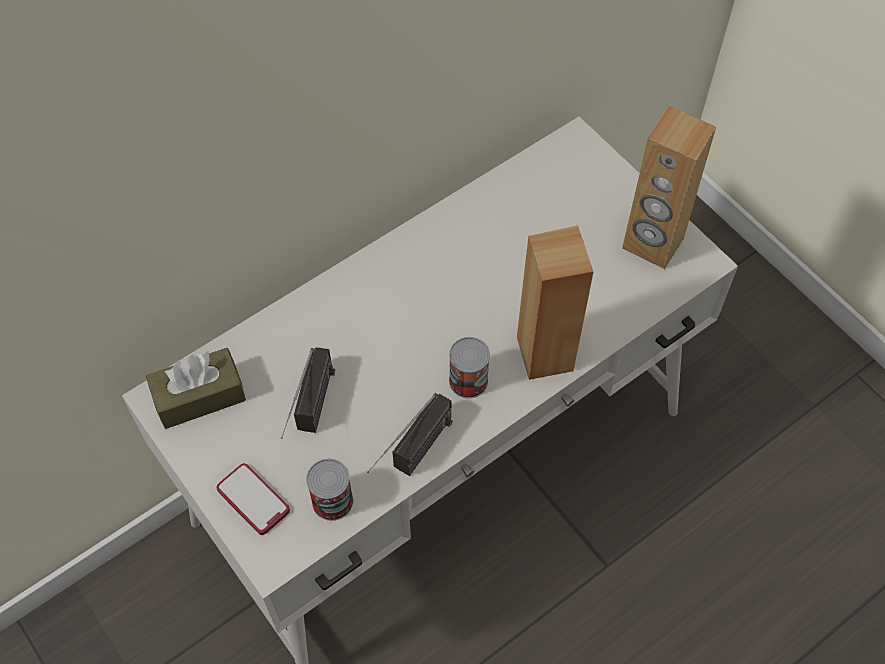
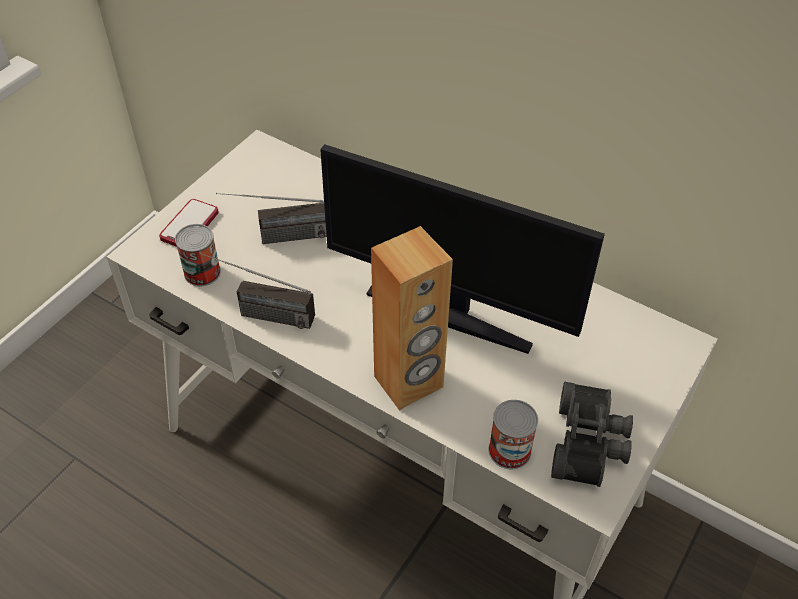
camera: 70 degrees right, 10 degrees down
brown tissue box [146,348,246,429] -> none
can [449,337,490,398] -> can moved to [488,400,538,469]
brown speaker [622,106,716,269] -> black binoculars [551,382,633,487]
none -> monitor [320,144,605,354]

